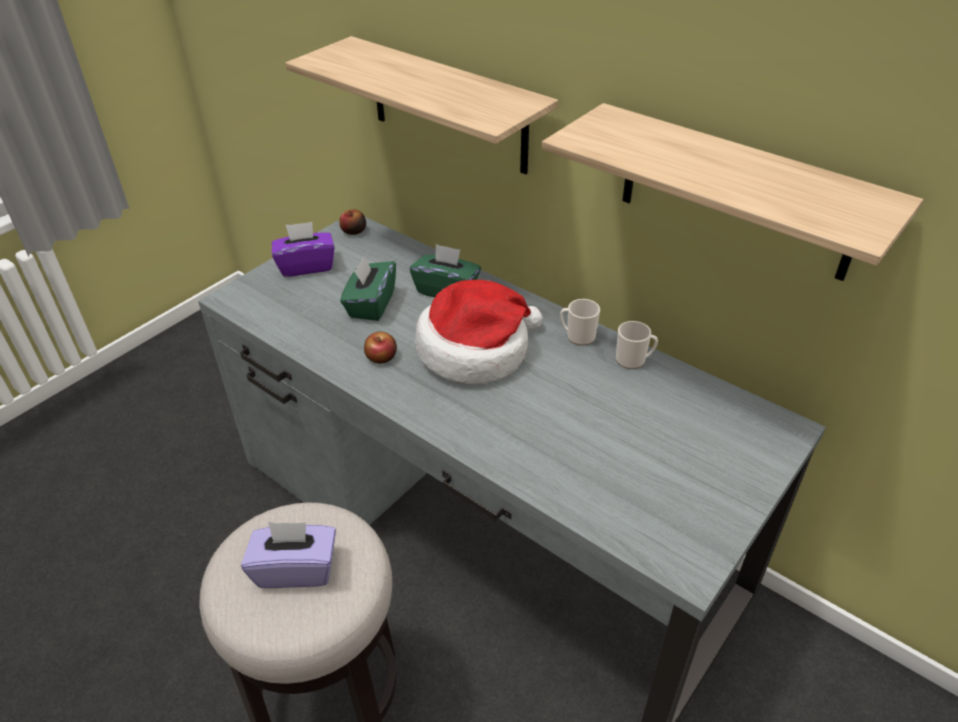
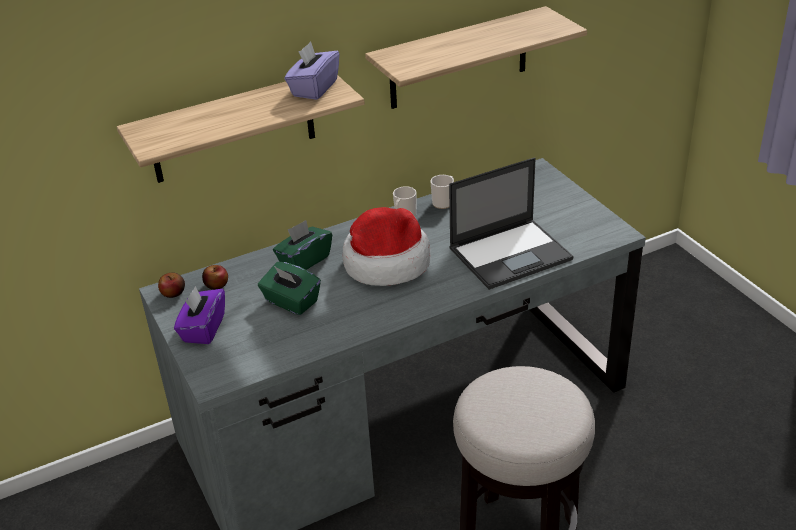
camera: 65 degrees left, 5 degrees down
purple tissue box [241,522,336,588] -> purple tissue box moved to [284,42,340,100]
apple [364,332,397,364] -> apple moved to [202,265,228,290]
none -> laptop [449,157,574,290]

